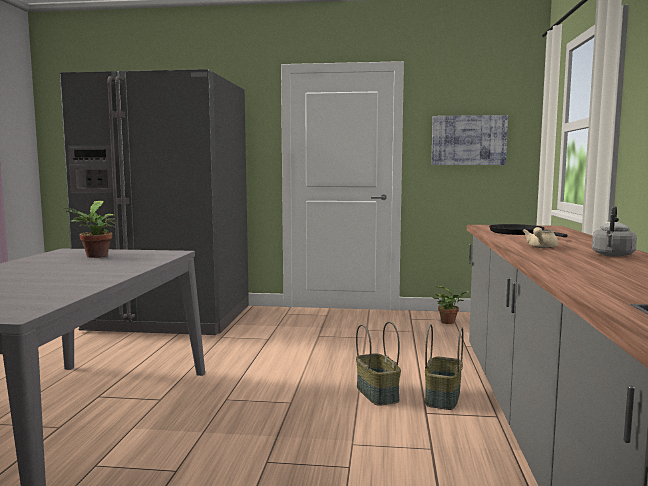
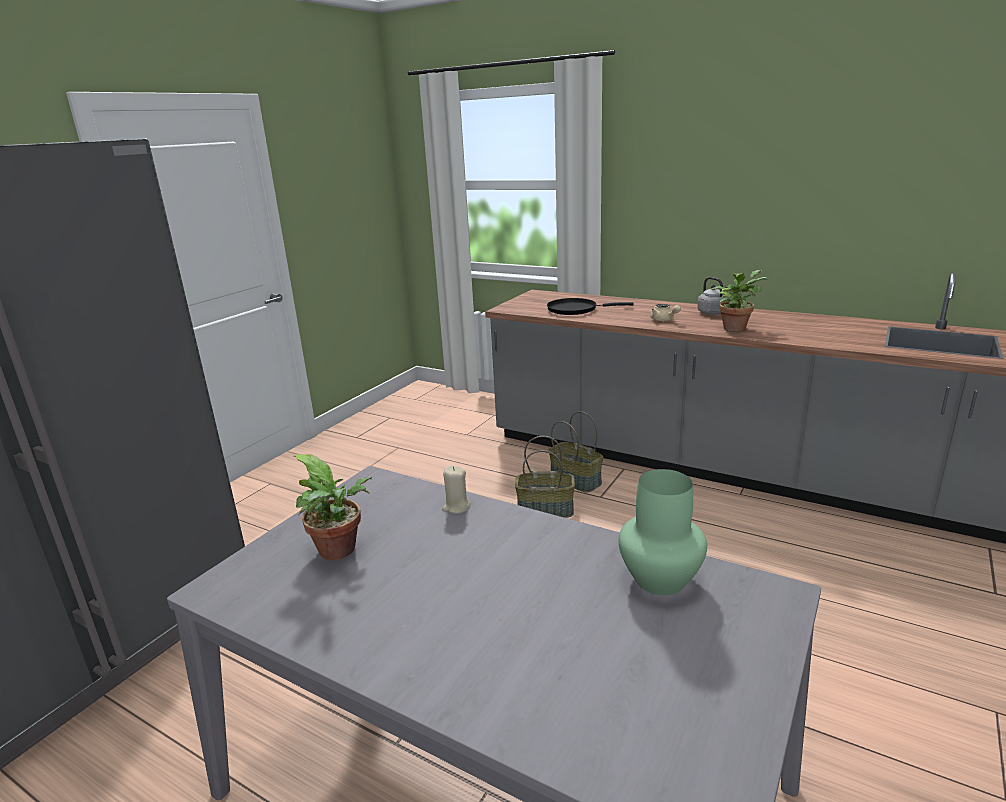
camera: 65 degrees left, 15 degrees up
picture [431,115,508,165] -> none
potted plant [433,286,469,324] -> potted plant moved to [712,270,768,332]
none -> beige candle [442,465,471,514]
none -> green vase [618,469,707,595]

